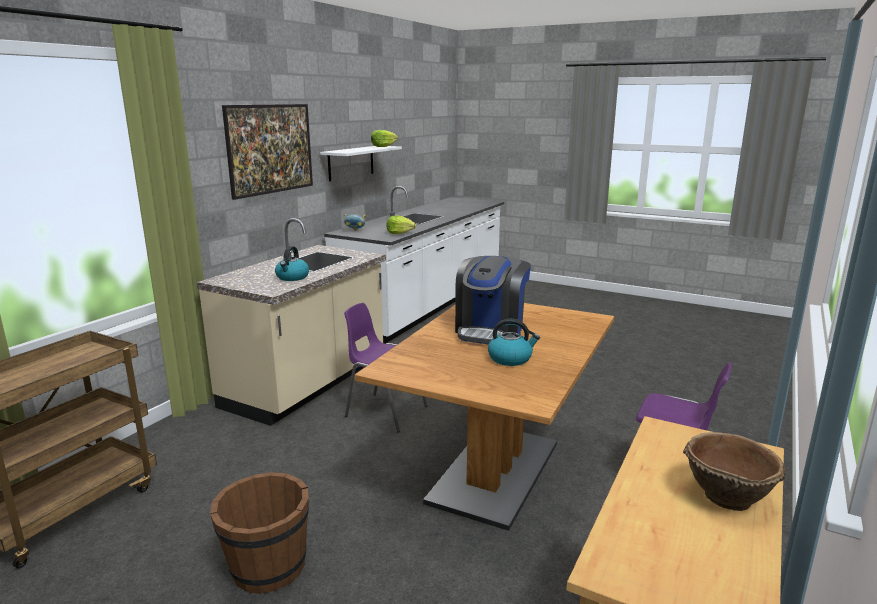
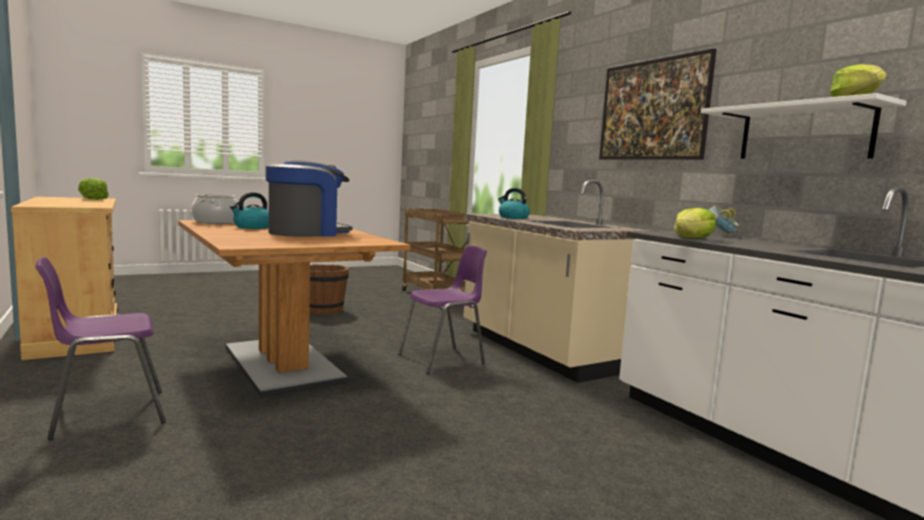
camera: 120 degrees right, 10 degrees down
coffee machine [455,256,531,344] -> coffee machine turned 90 degrees clockwise [266,160,352,237]
brown bowl [683,432,786,511] -> none
none -> lettuce [78,178,109,200]
none -> cooking pot [191,194,239,224]

